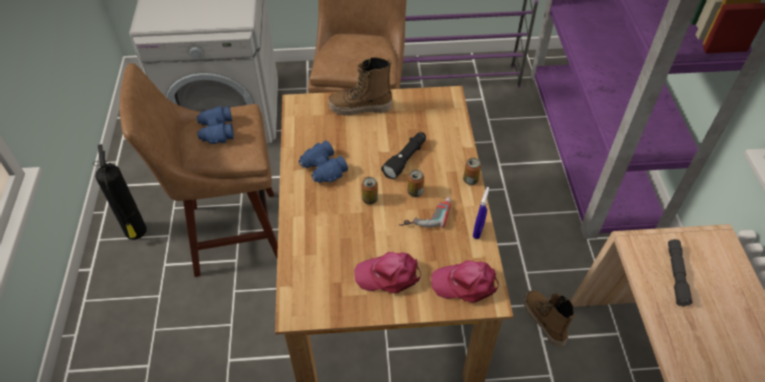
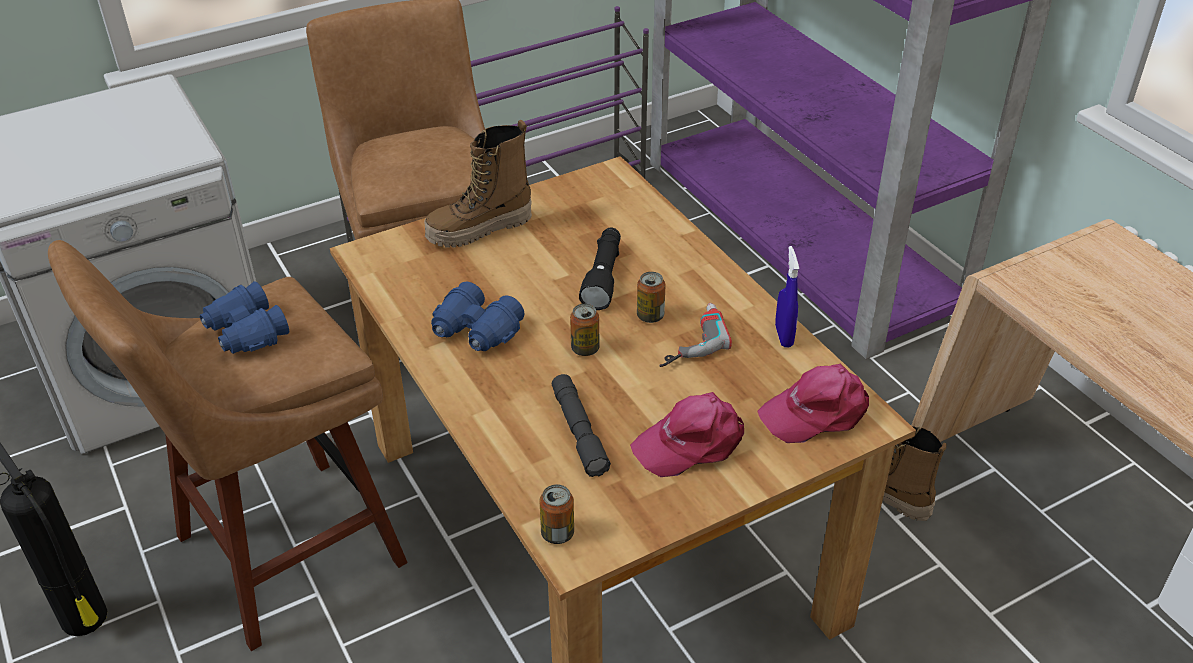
camera: 25 degrees left, 10 degrees down
can [463,158,481,185] -> can moved to [540,484,574,544]
grey flashlight [668,239,693,307] -> grey flashlight moved to [552,374,611,477]

